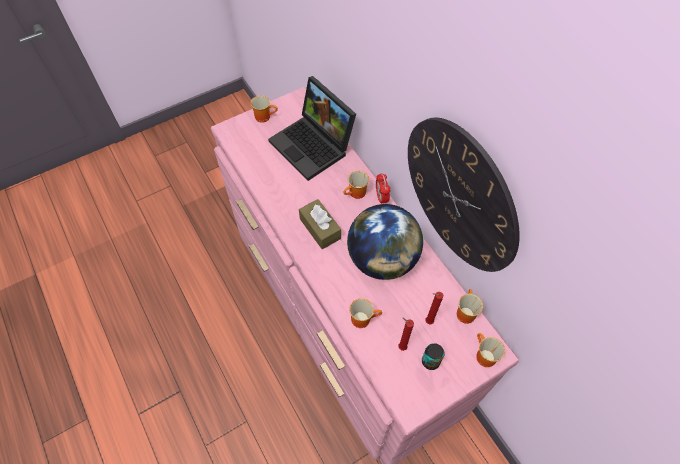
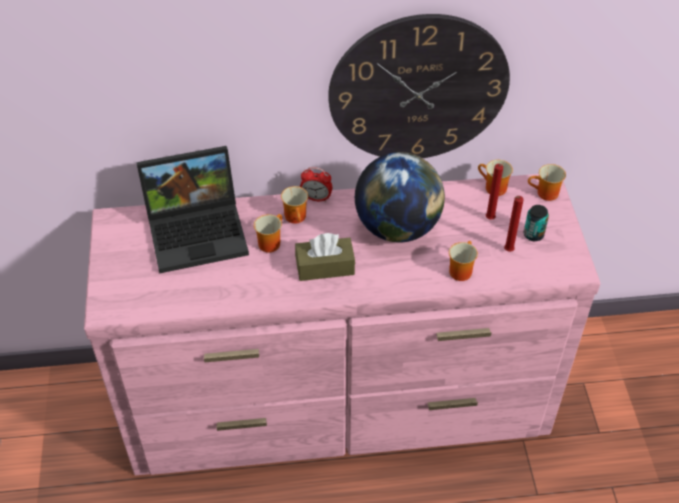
camera: 65 degrees left, 10 degrees down
mug [250,95,278,123] -> mug moved to [254,214,282,253]

